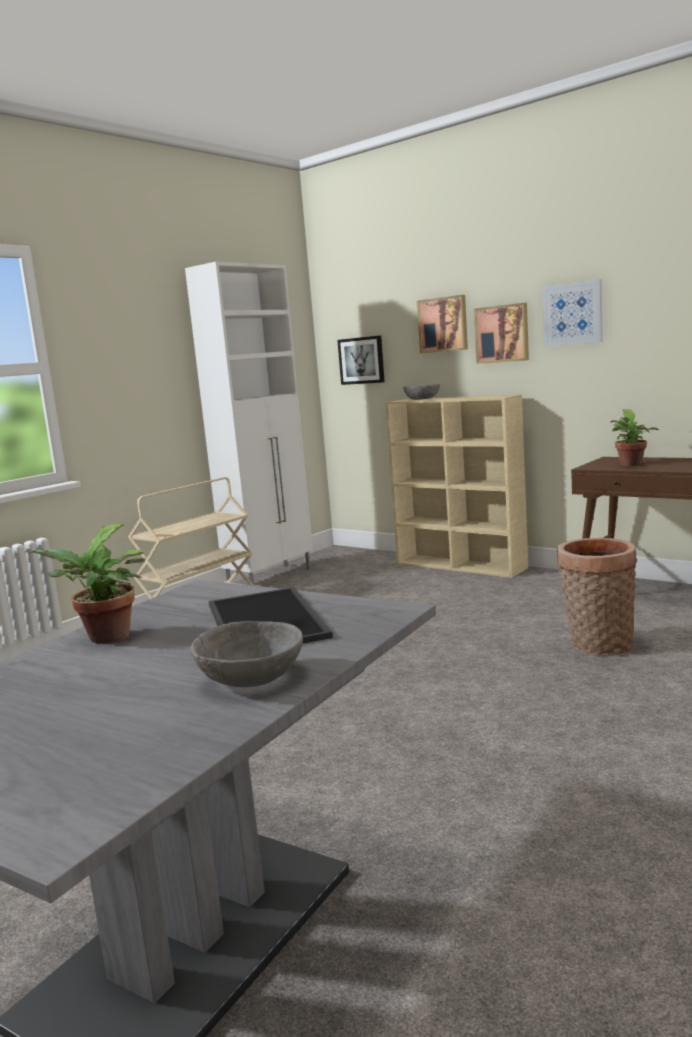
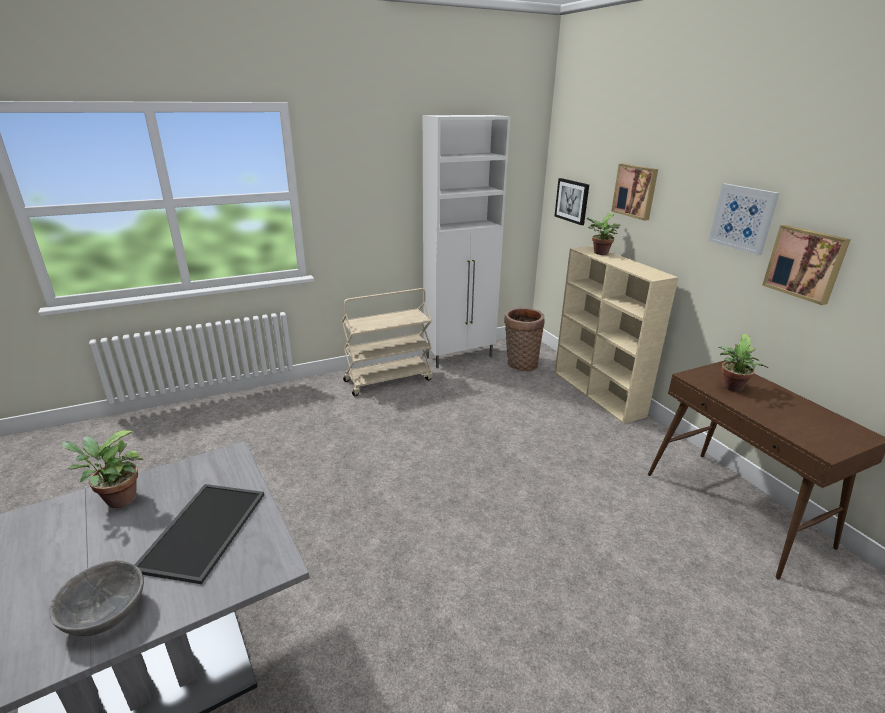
camera: 25 degrees right, 15 degrees up
grey bowl [403,384,440,400] -> potted plant [585,213,620,255]
picture [474,303,529,364] -> picture moved to [762,225,851,305]
basket [557,538,637,655] -> basket moved to [504,308,545,372]

